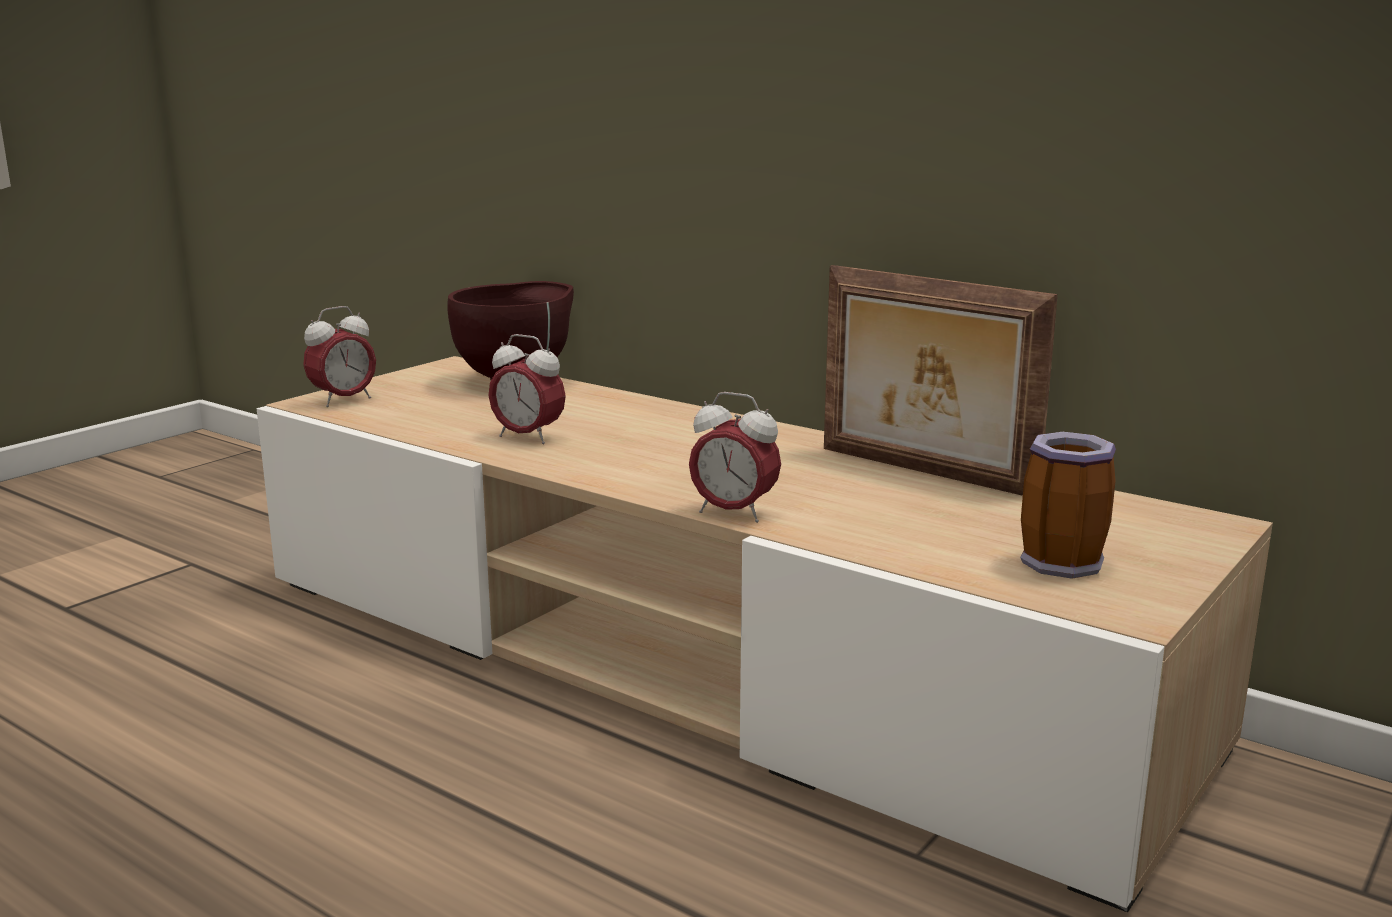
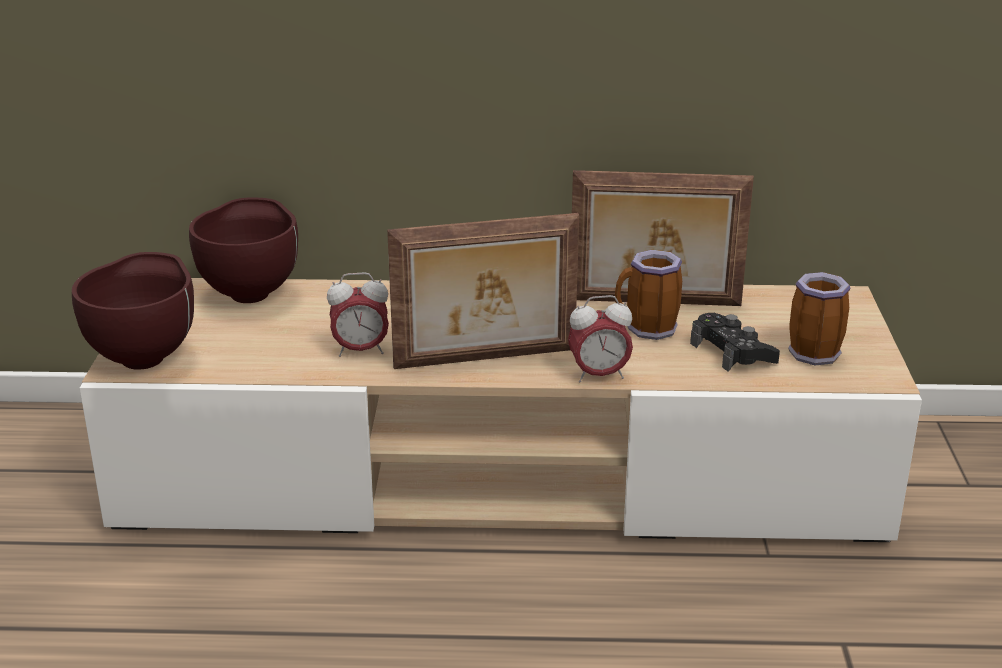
camera: 35 degrees left, 10 degrees up
alarm clock [303,306,376,407] -> brown bowl [72,252,194,370]
none -> picture frame [387,213,579,369]
none -> mug [615,250,682,340]
none -> black game controller [690,312,780,372]

